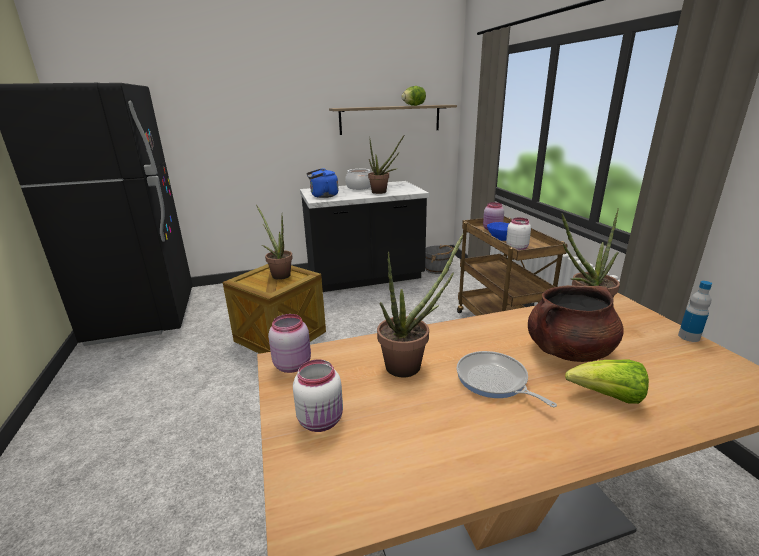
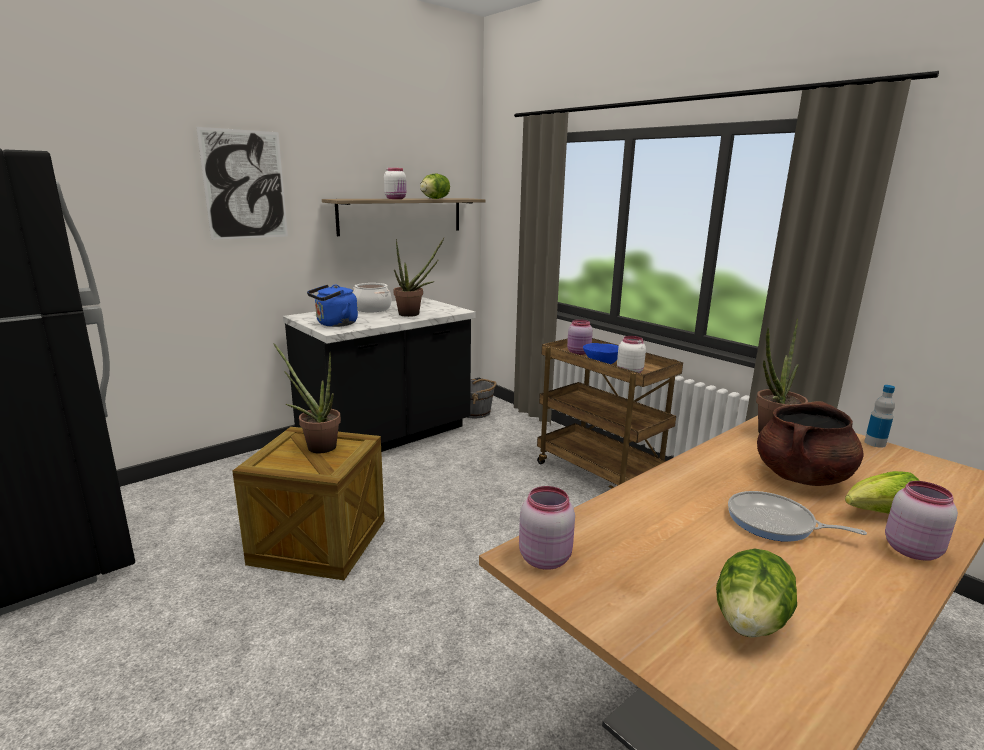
camera: 25 degrees left, 5 degrees down
white jar [293,359,343,432] -> white jar moved to [384,168,406,199]
potted plant [377,233,463,377] -> none
none -> picture [196,127,288,240]
none -> lettuce [716,549,797,638]
none -> pink jar [885,481,958,561]

